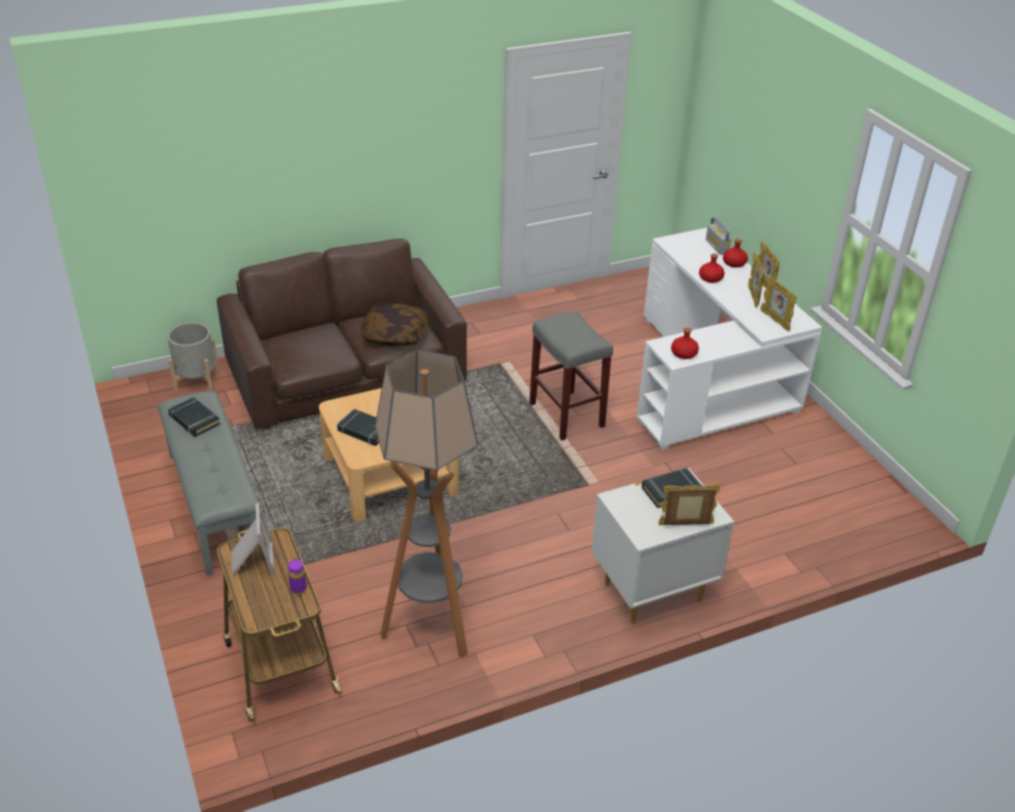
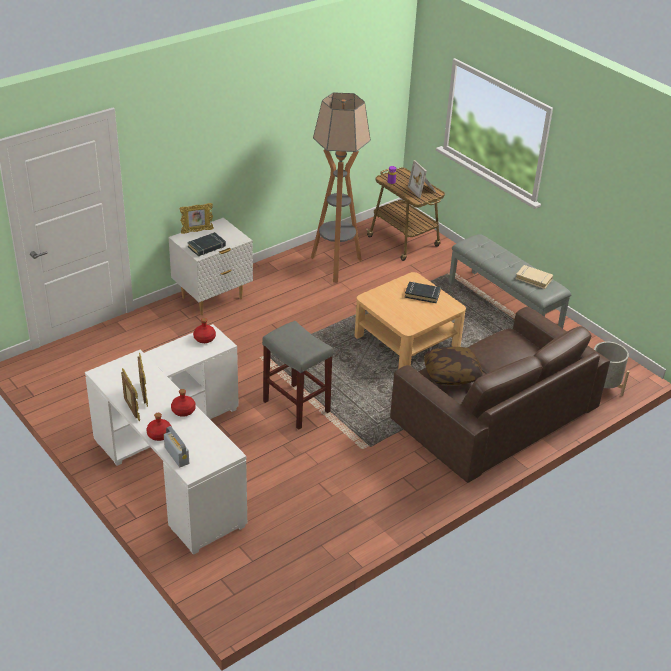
camera: 165 degrees right, 0 degrees up
black book [168,397,220,437] -> beige book [516,265,553,289]
picture frame [760,275,797,332] -> none

